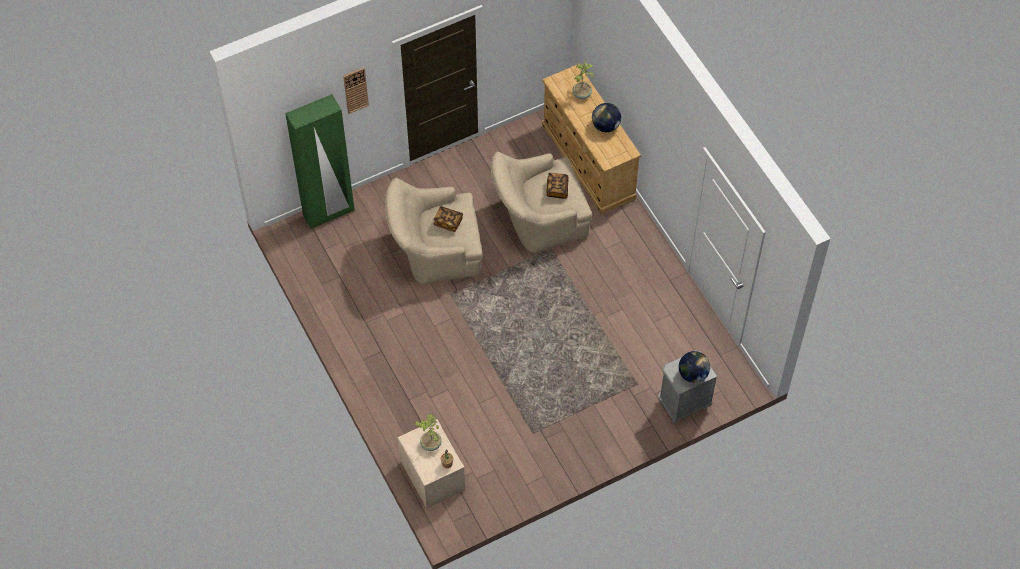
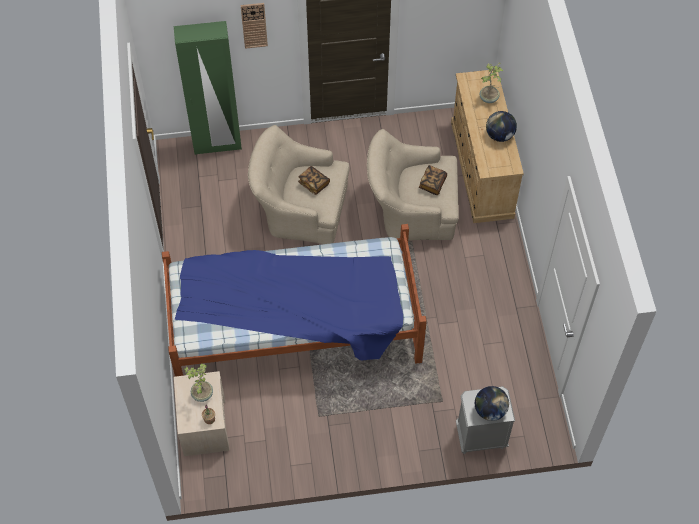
camera: 20 degrees right, 0 degrees up
none -> bed [162,224,427,377]

